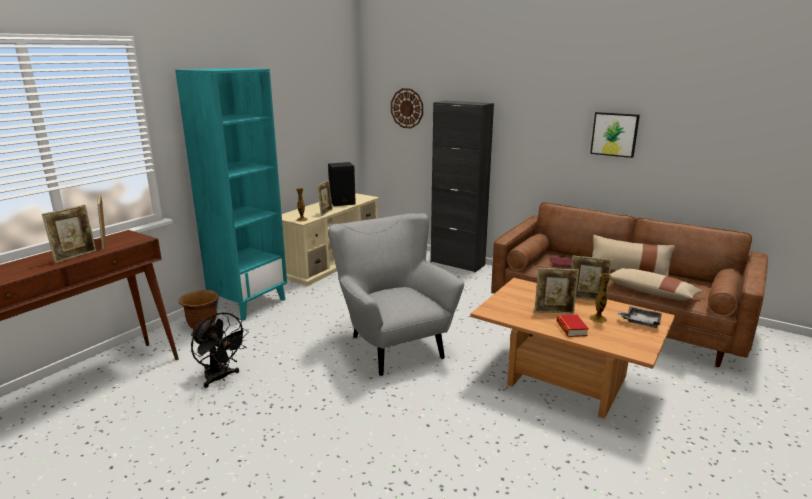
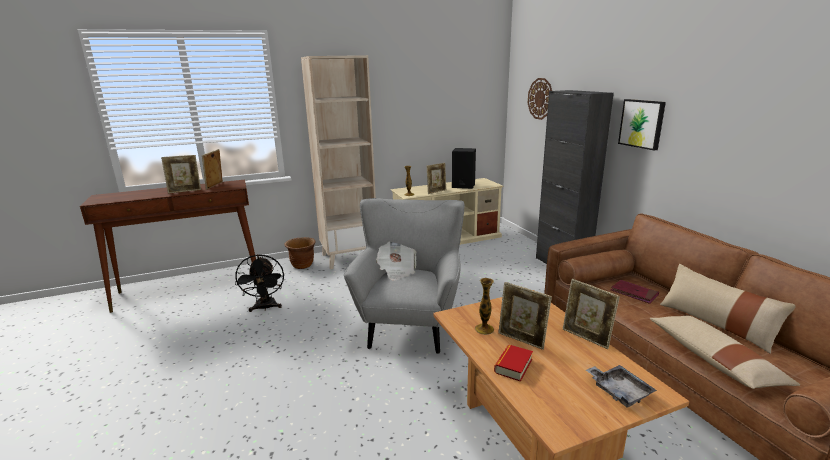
camera: 35 degrees right, 0 degrees up
turquoise bookcase [175,68,287,321] -> beige bookcase [301,55,376,269]
vase [589,273,612,323] -> vase moved to [475,278,495,335]
picture [590,112,640,158] -> picture moved to [618,99,666,150]
none -> newspaper [376,242,416,281]

